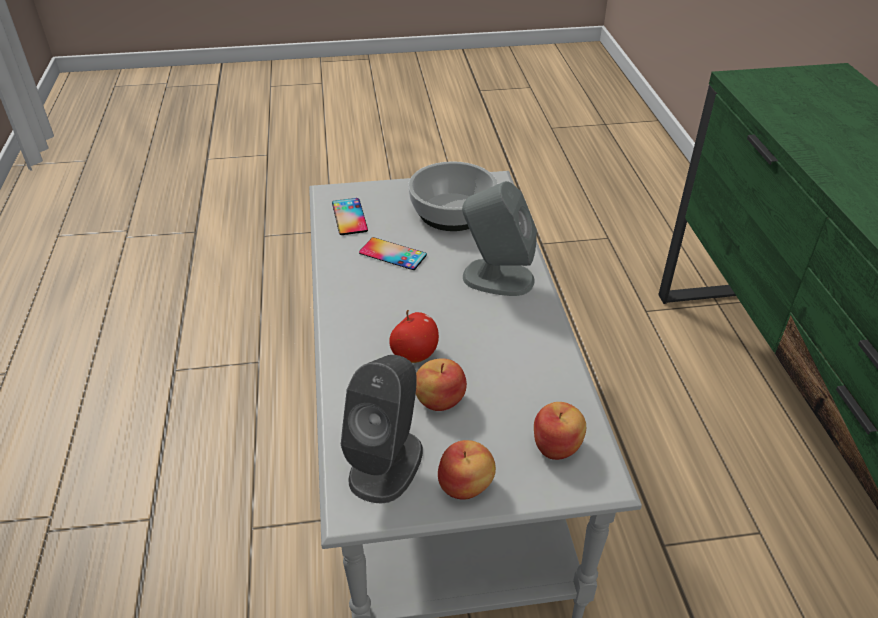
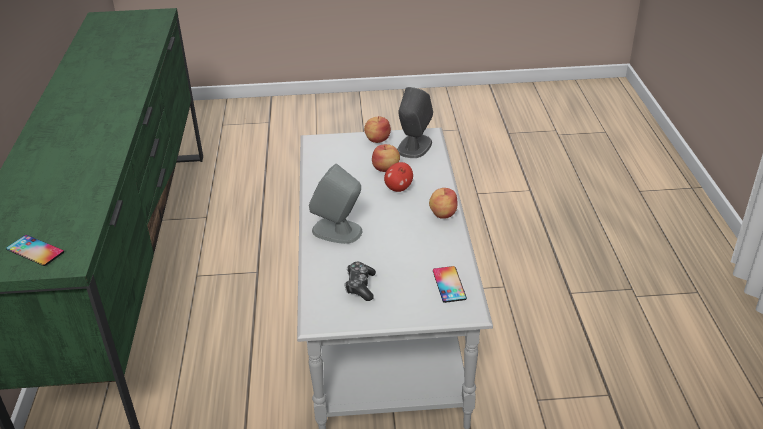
camera: 175 degrees left, 5 degrees down
phone [359,237,427,270] -> phone moved to [6,235,64,266]
bowl [408,161,498,231] -> game controller [344,262,376,301]
apple [534,402,586,460] -> apple moved to [429,188,457,219]

